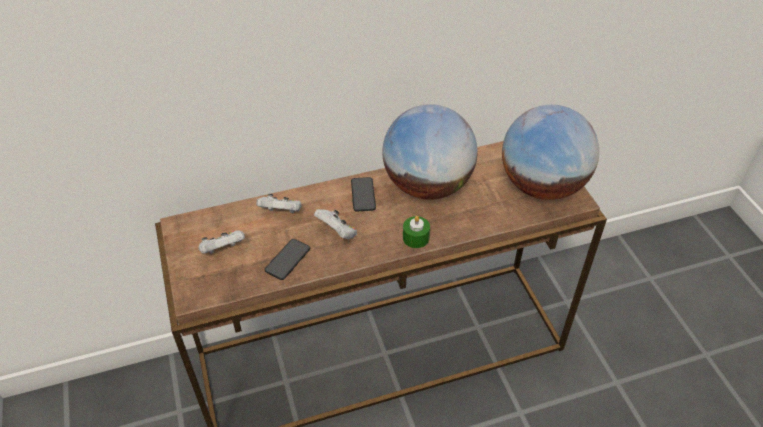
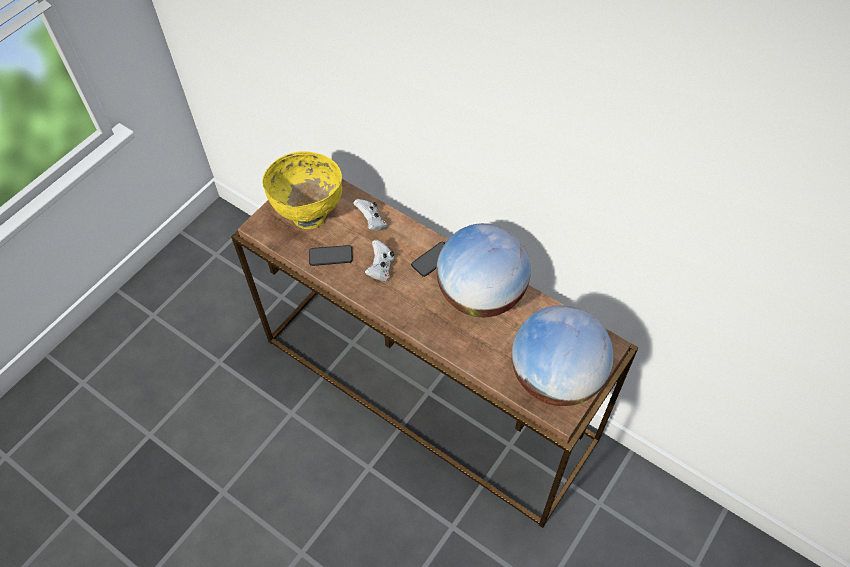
camera: 55 degrees right, 10 degrees up
white game controller [199,230,245,254] -> yellow bowl [262,151,342,229]
green candle [403,216,430,248] -> none

